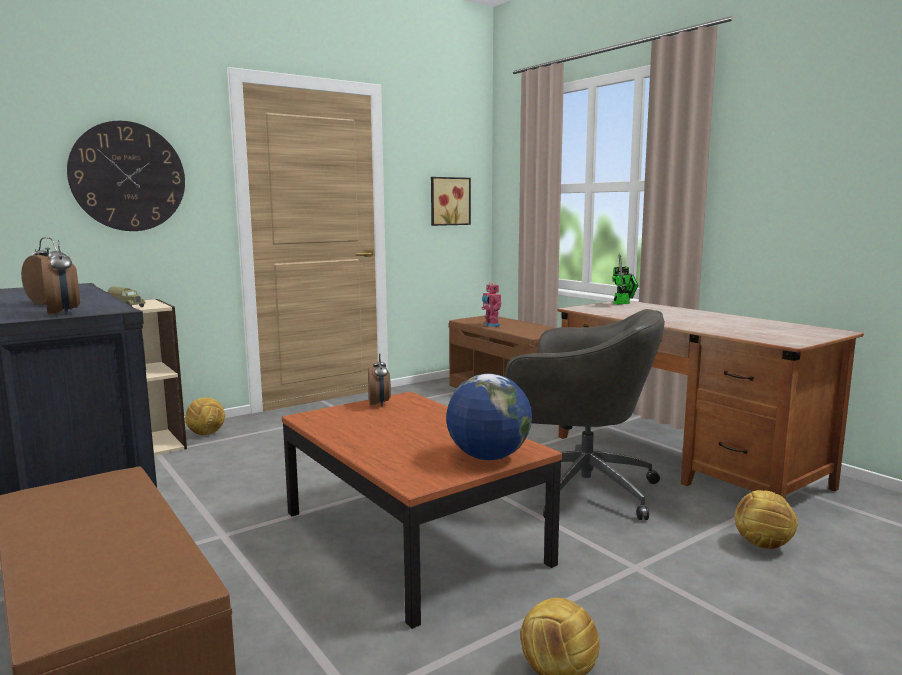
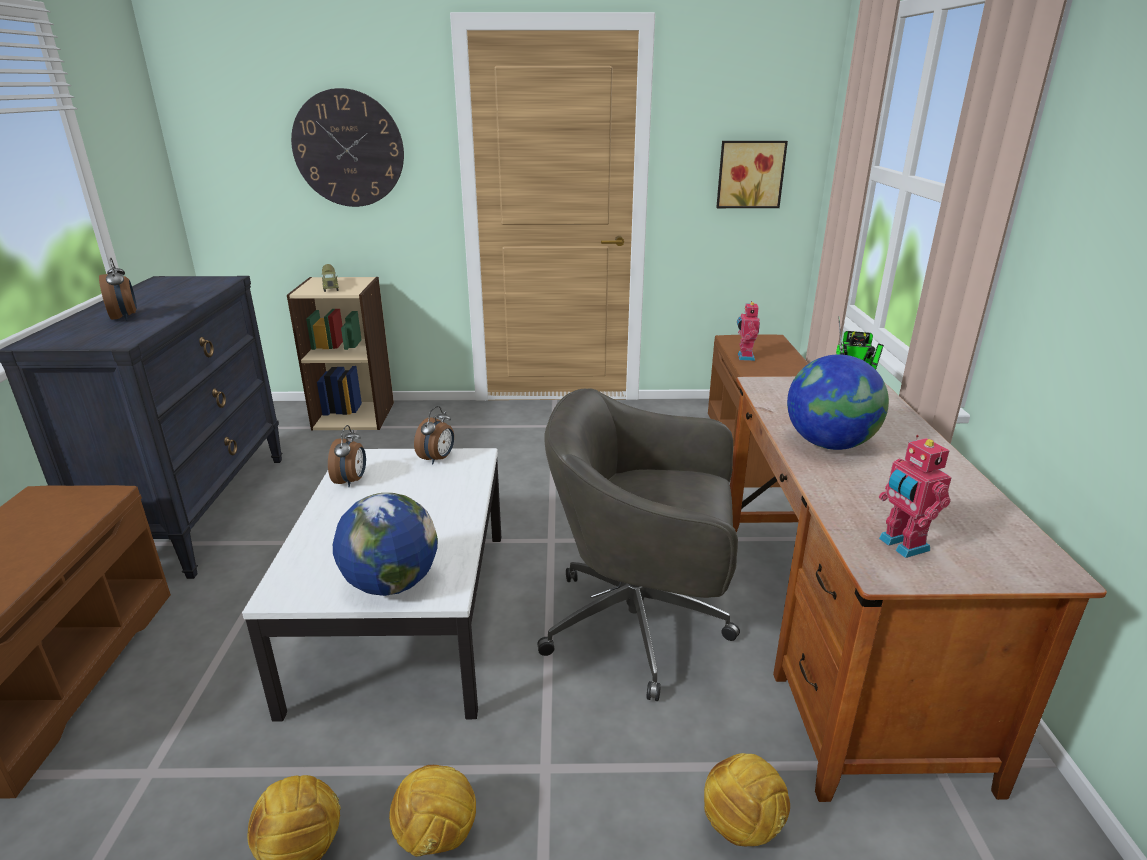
camera: 35 degrees right, 15 degrees up
alarm clock [41,240,80,315] -> alarm clock moved to [328,425,366,487]
football [185,397,225,435] -> football moved to [389,765,476,857]
brown coffee table [282,392,562,629] -> white coffee table [242,448,501,721]
grey office chair [505,309,665,520] -> grey office chair turned 135 degrees clockwise [537,388,740,701]
none -> globe [787,354,889,450]
none -> toy robot [879,435,952,558]

